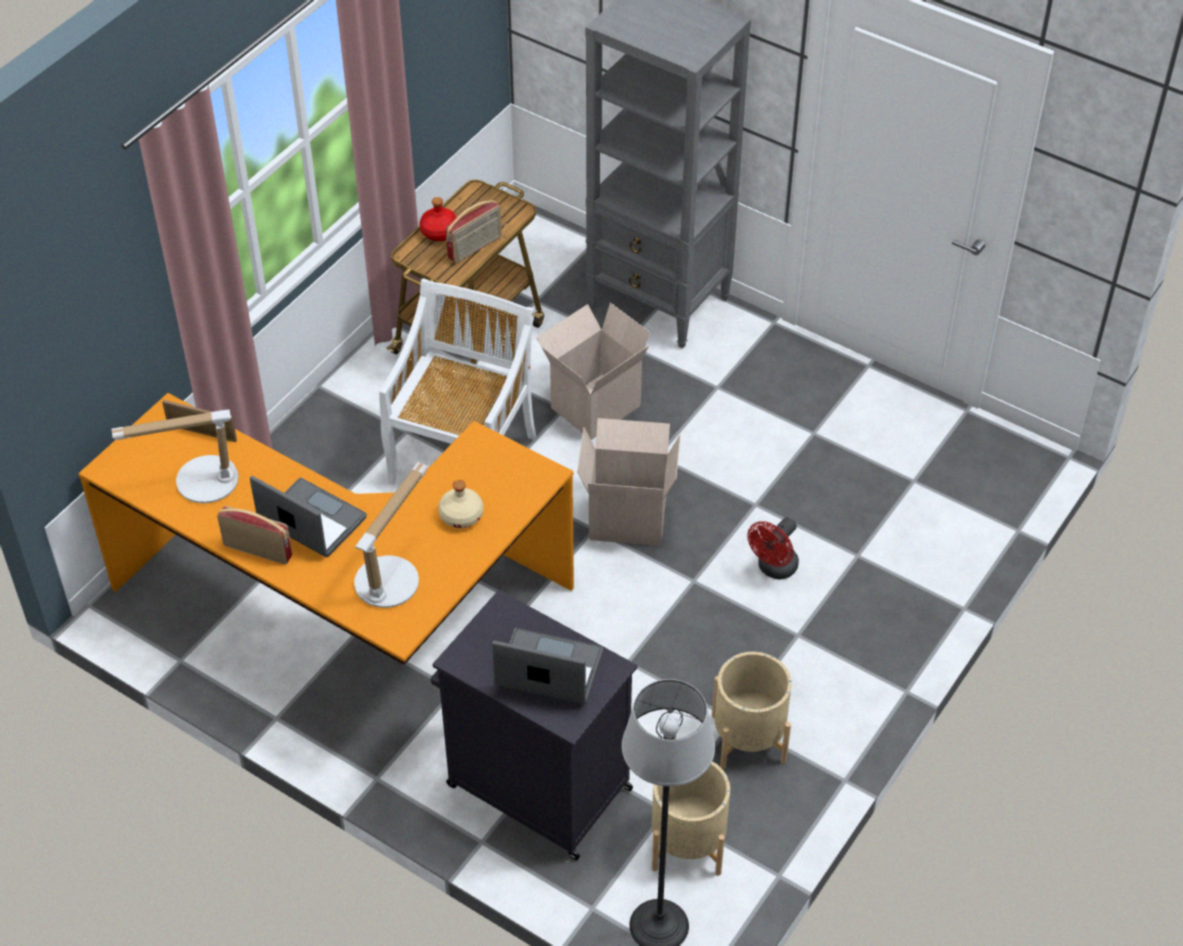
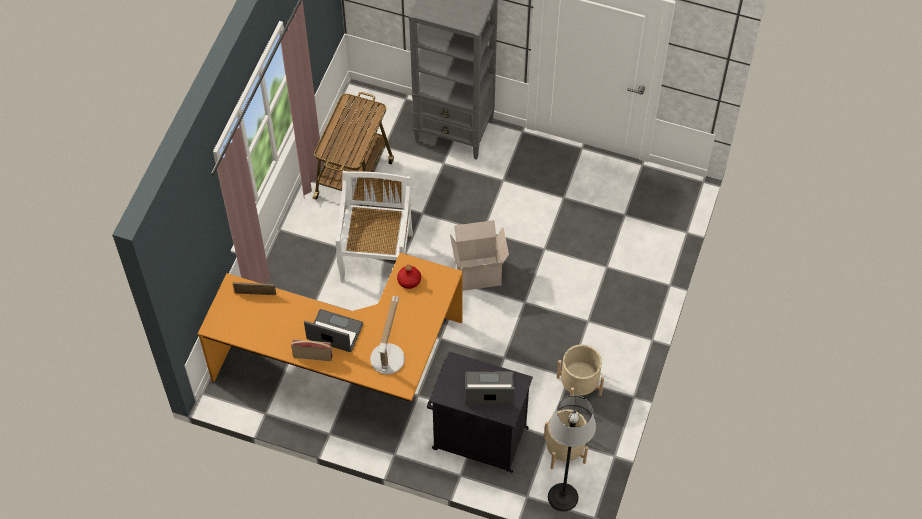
camera: 15 degrees left, 10 degrees up
table lamp [112,409,238,503] -> none
red bottle [419,197,457,241] -> red bottle moved to [397,265,421,289]
beige bottle [438,480,483,528] -> none
radio [446,200,502,263] -> none
cardboard box [536,303,650,440] -> none
red fan [747,517,799,579] -> none

